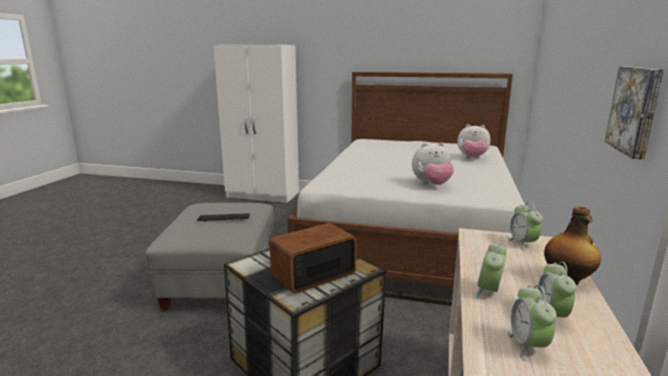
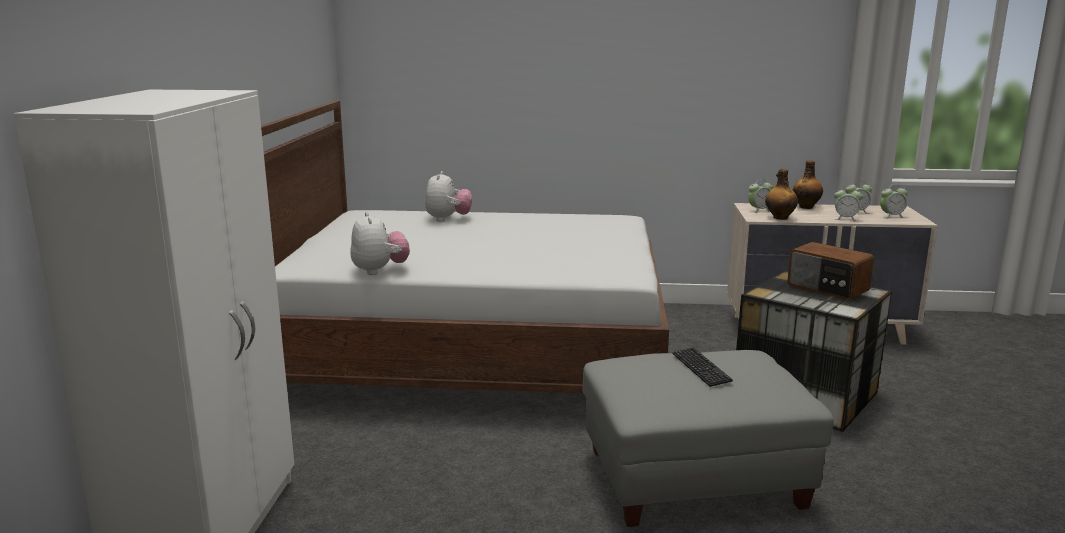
camera: 100 degrees left, 0 degrees up
plush toy [412,142,454,185] -> plush toy moved to [350,212,410,275]
picture [605,66,664,160] -> none
none -> bottle [765,169,798,220]

